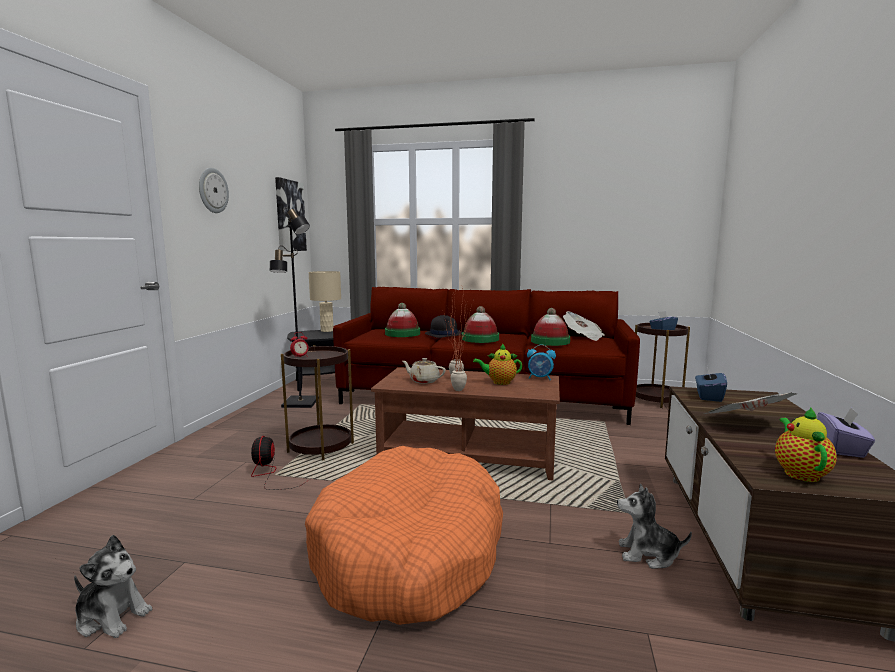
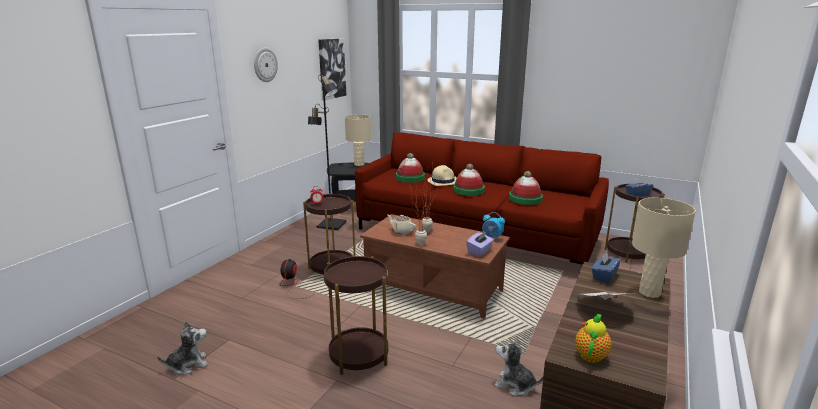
camera: 15 degrees right, 10 degrees up
plush toy [74,535,152,638] -> plush toy turned 60 degrees counterclockwise [157,321,208,375]
orange dog bed [305,446,503,625] -> brown side table [323,256,388,375]
black hat [425,315,462,338] -> beige hat [427,165,457,186]
teapot [473,344,522,385] -> none
newspaper [563,311,605,341] -> none
purple tissue box [817,407,875,458] -> purple tissue box moved to [466,231,494,257]
none -> beige table lamp [632,198,696,298]

